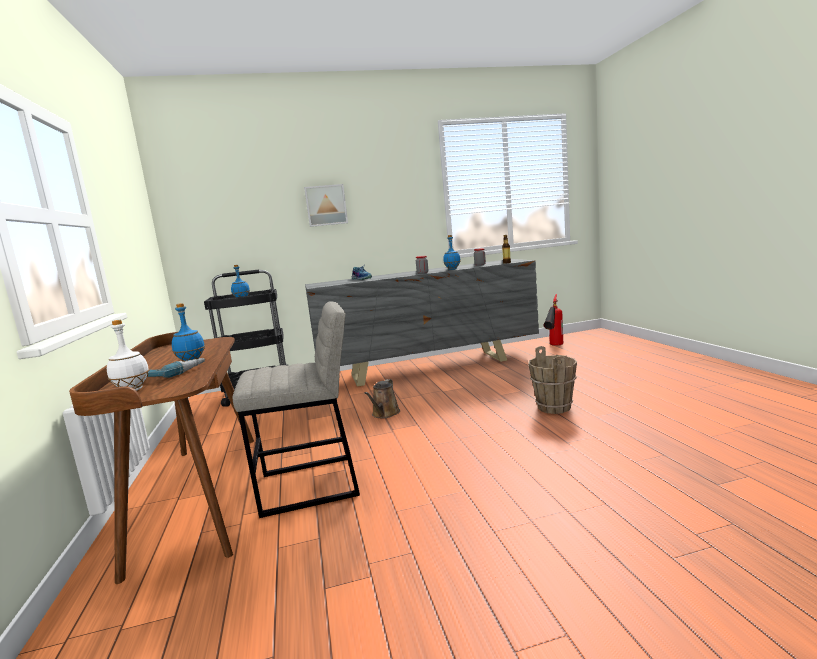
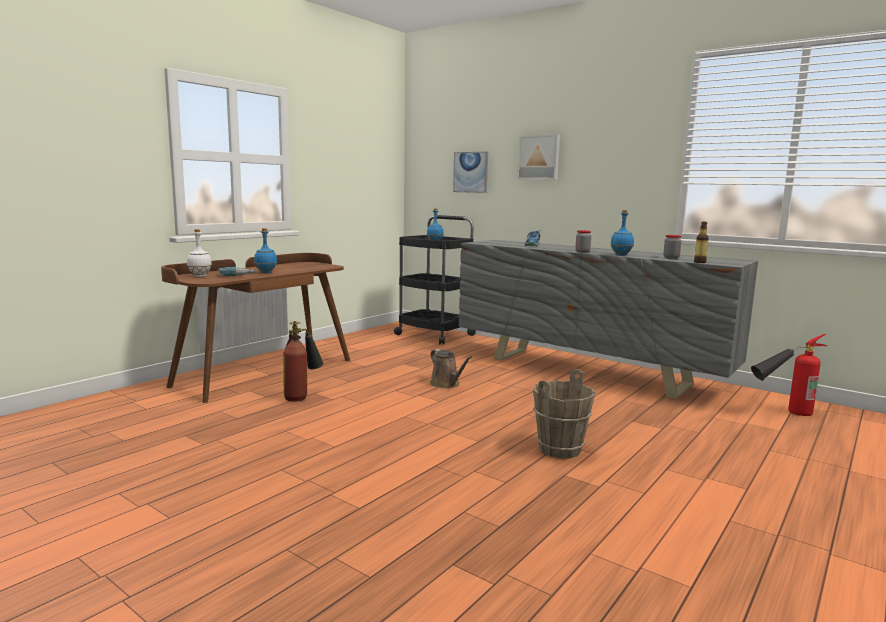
camera: 50 degrees right, 0 degrees up
grey chair [233,301,360,518] -> fire extinguisher [283,321,324,402]
brown watering can [364,379,400,418] -> brown watering can turned 105 degrees counterclockwise [430,349,472,388]
none -> picture [453,152,488,193]

